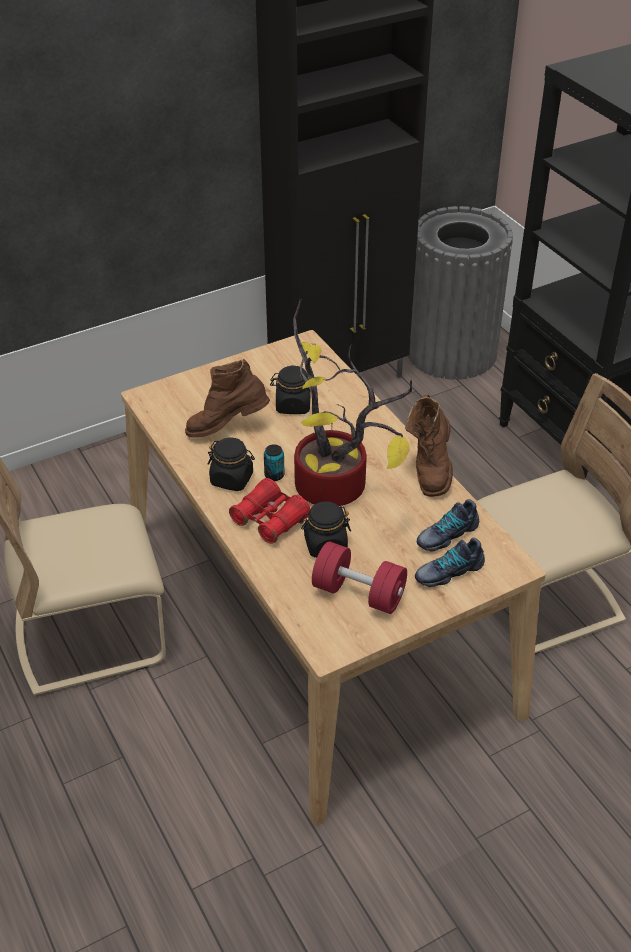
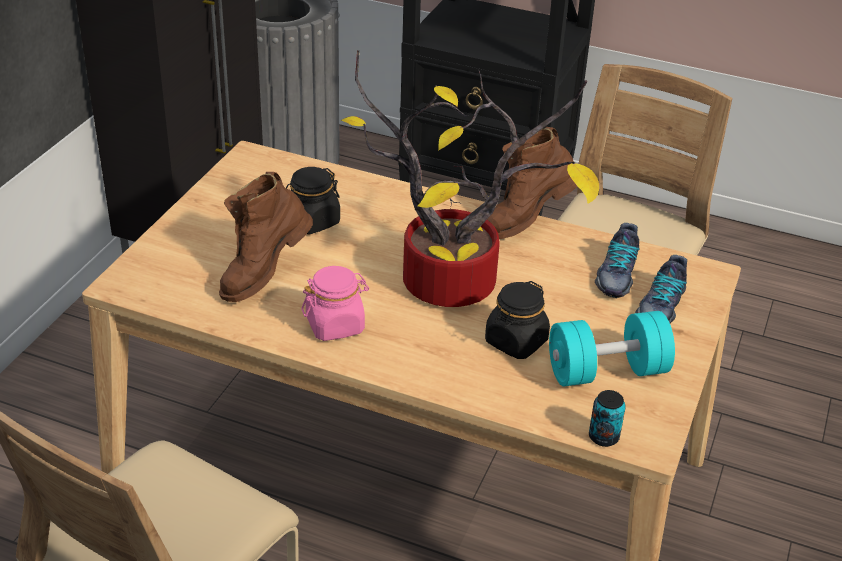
camera: 40 degrees left, 5 degrees down
black jar [208,438,255,491] -> pink jar [301,266,369,341]
red binoculars [229,478,311,544] -> none
can [264,444,285,481] -> can moved to [589,390,626,447]
red dumbbell [312,542,407,614] -> turquoise dumbbell [549,311,675,386]
brown boot [405,395,453,497] -> brown boot turned 90 degrees clockwise [487,127,577,239]

